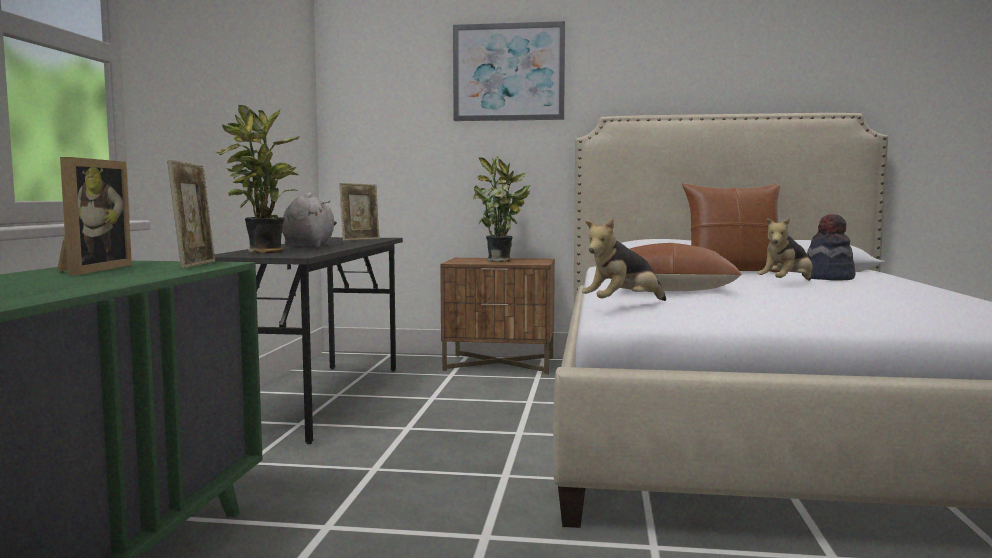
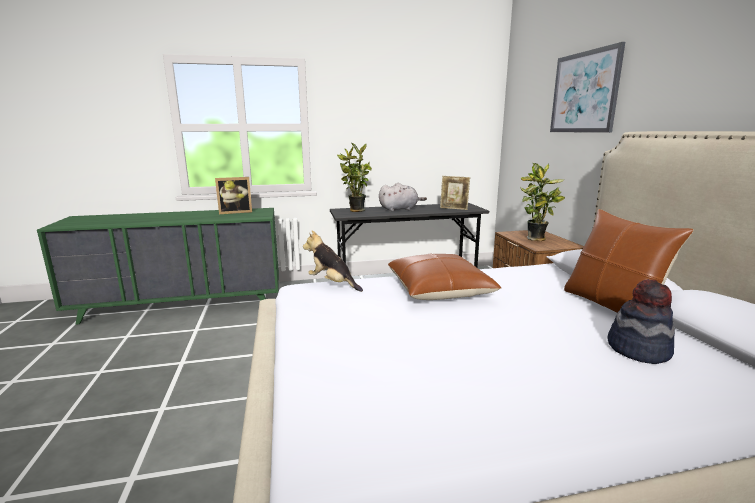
camera: 70 degrees right, 10 degrees up
picture frame [167,160,216,269] -> none
plush toy [757,217,813,281] -> none

